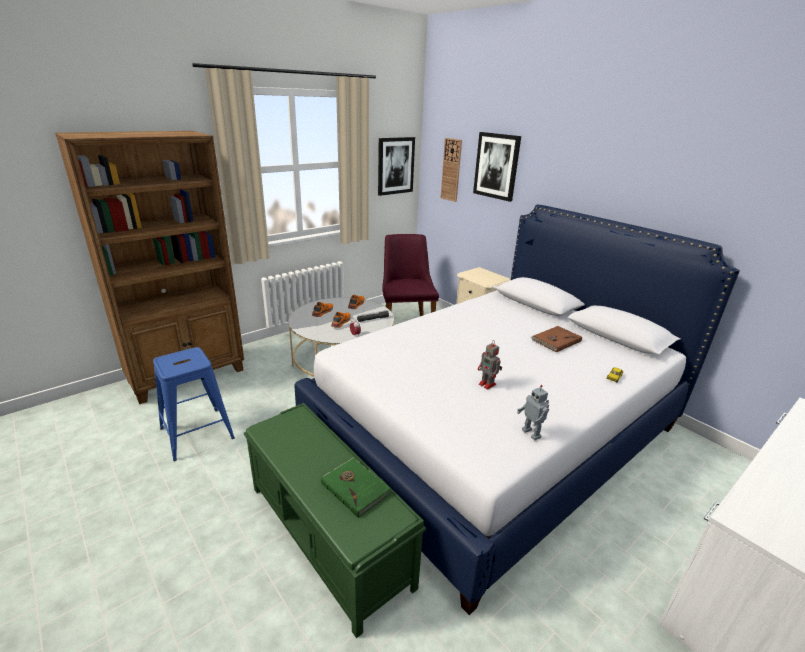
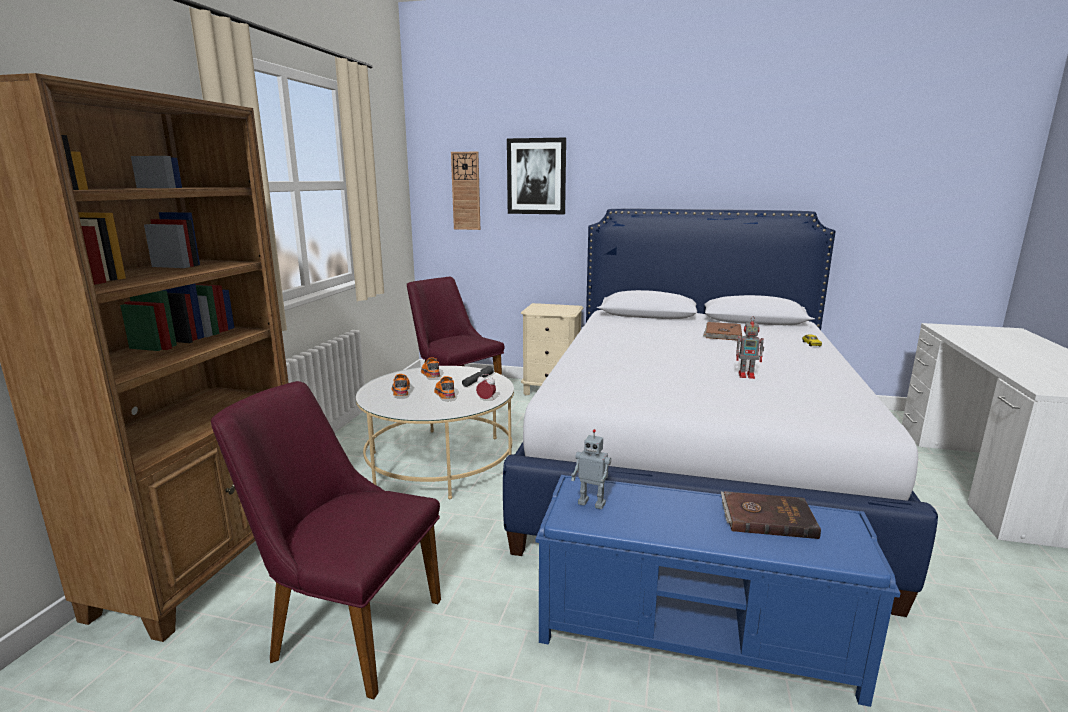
camera: 35 degrees left, 10 degrees down
blue stool [153,347,235,461] -> purple chair [211,381,441,699]
green bench [244,403,426,638] -> blue bench [535,475,901,707]
green book [321,458,391,518] -> brown book [721,491,821,539]
picture [378,137,415,196] -> none
toy robot [517,385,549,440] -> toy robot moved to [571,429,611,509]

